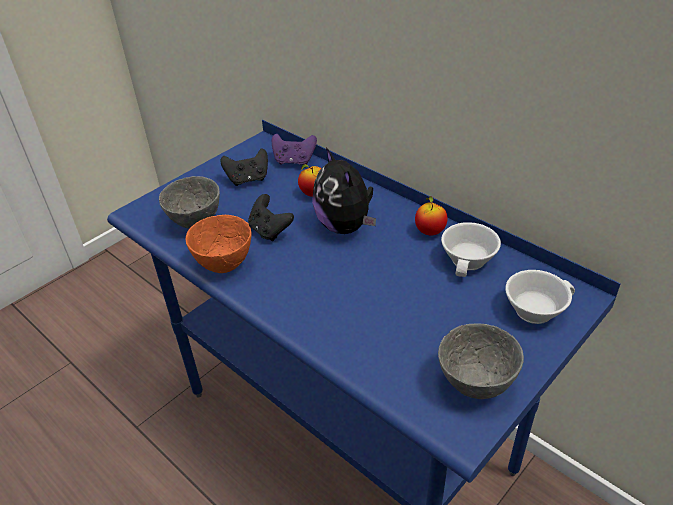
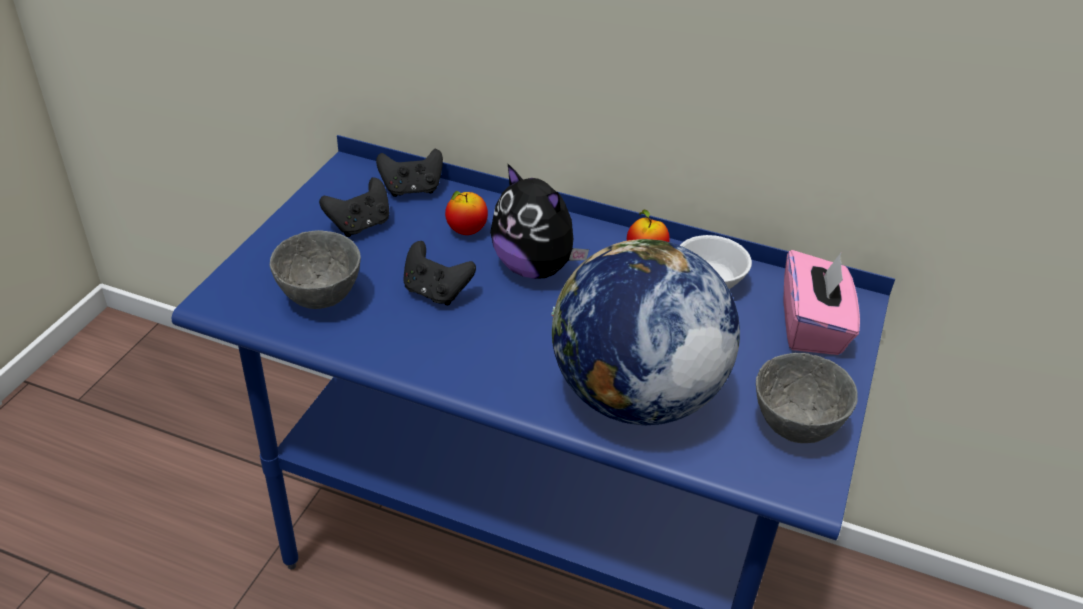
camera: 25 degrees left, 0 degrees up
orange bowl [185,215,251,273] -> none
purple game controller [272,134,317,165] -> black game controller [376,149,443,197]
white cup [505,270,575,324] -> pink tissue box [783,250,860,355]
none -> globe [551,239,740,425]

